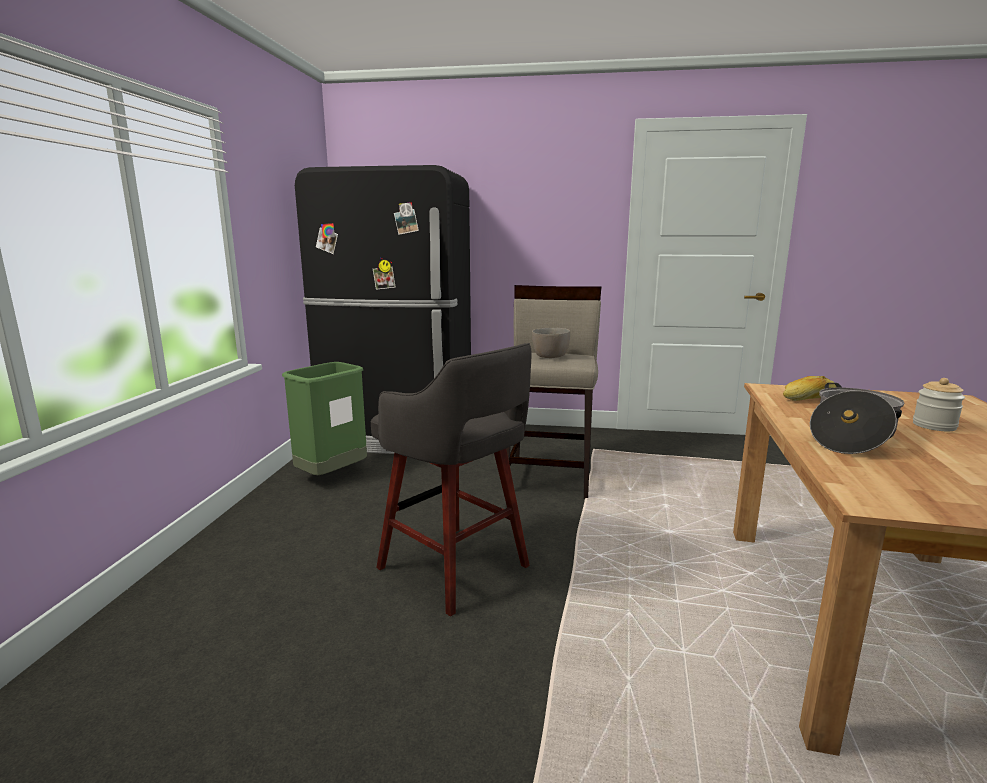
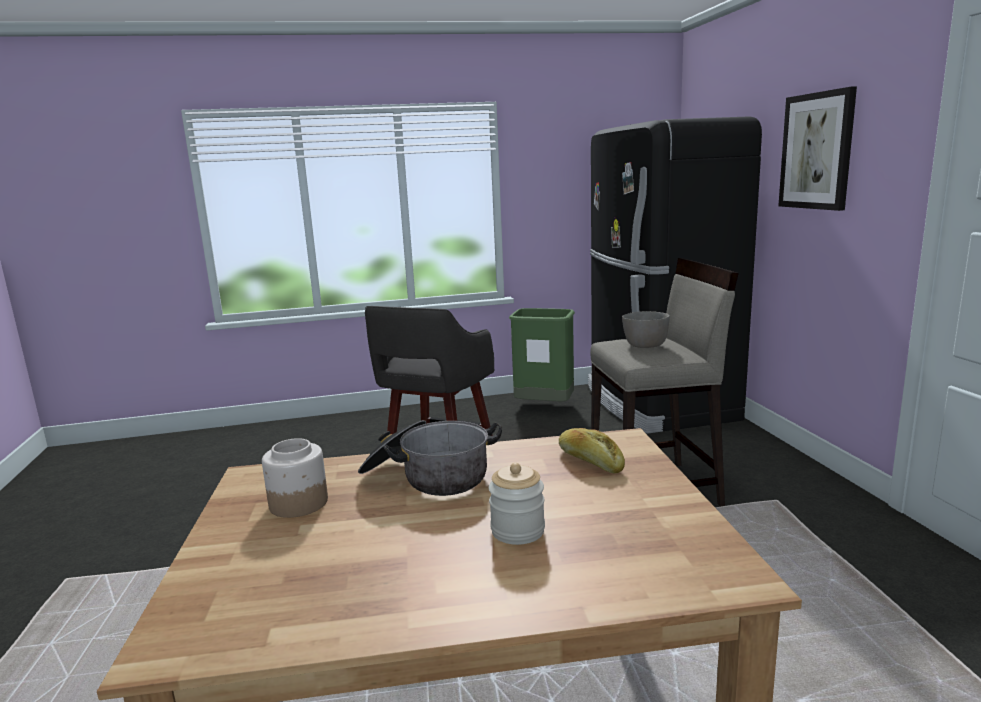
camera: 70 degrees right, 0 degrees up
none -> jar [262,438,328,518]
none -> picture [778,86,857,211]

